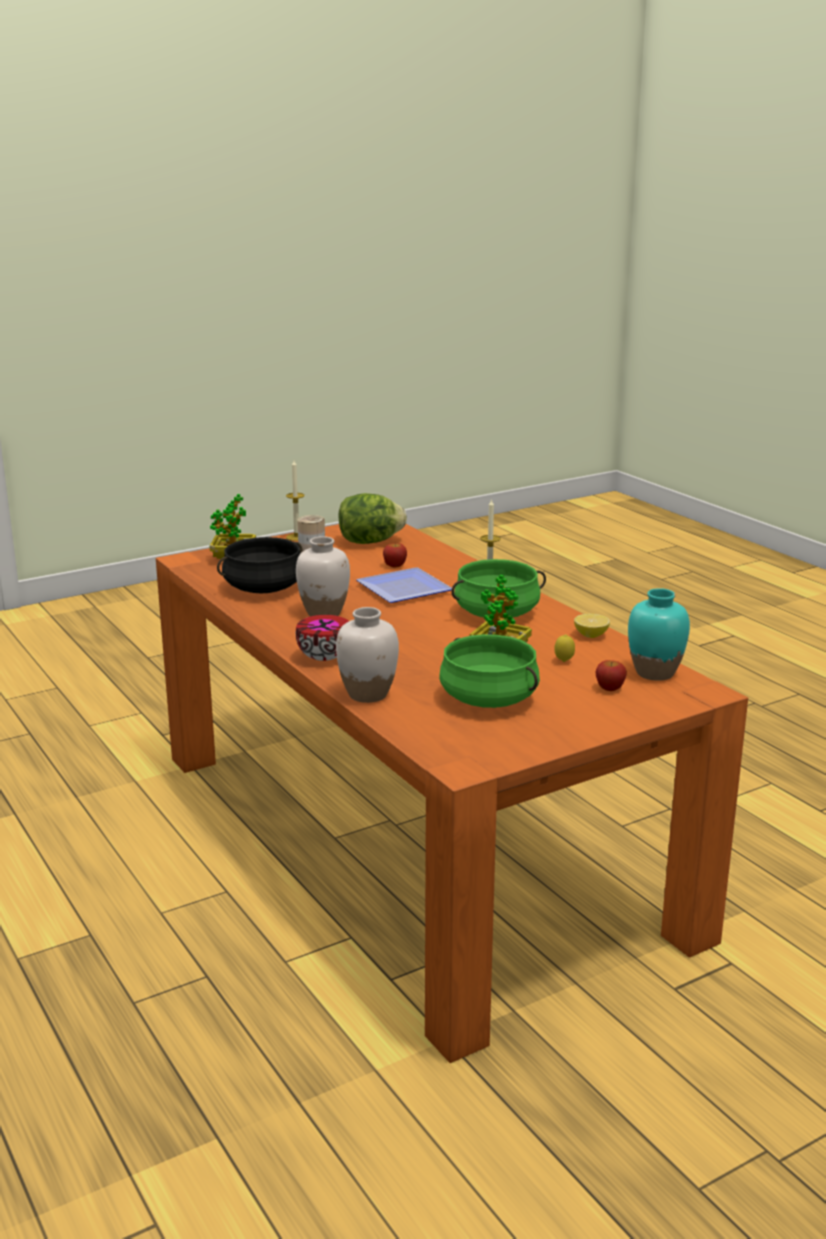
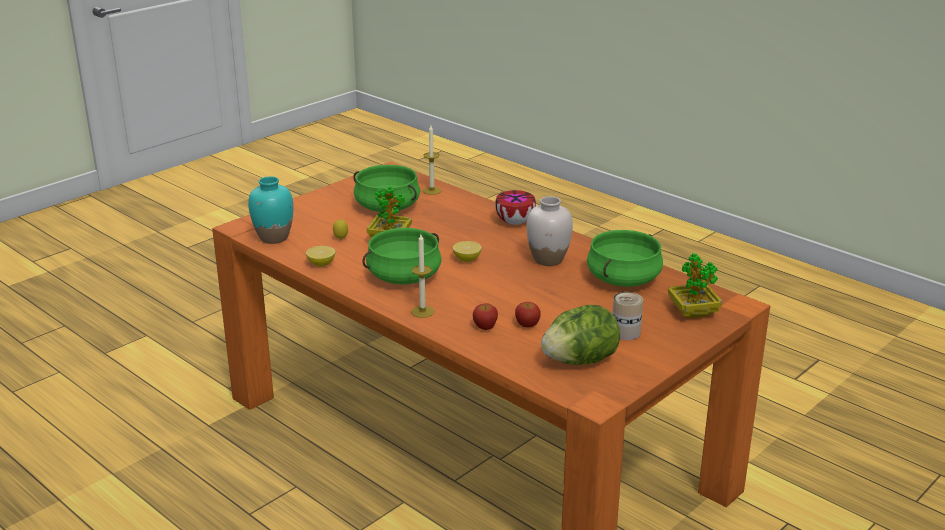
camera: 165 degrees right, 5 degrees up
black cooking pot [217,537,302,593] -> green cooking pot [587,230,663,287]
candle [286,460,304,541] -> candle moved to [423,125,441,195]
white vase [336,607,399,703] -> none
plate [356,567,452,603] -> none
apple [596,660,627,691] -> apple moved to [473,303,498,330]
none -> lemon [453,241,482,262]

